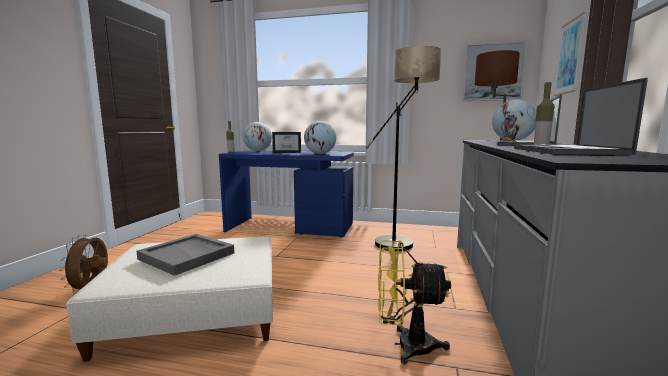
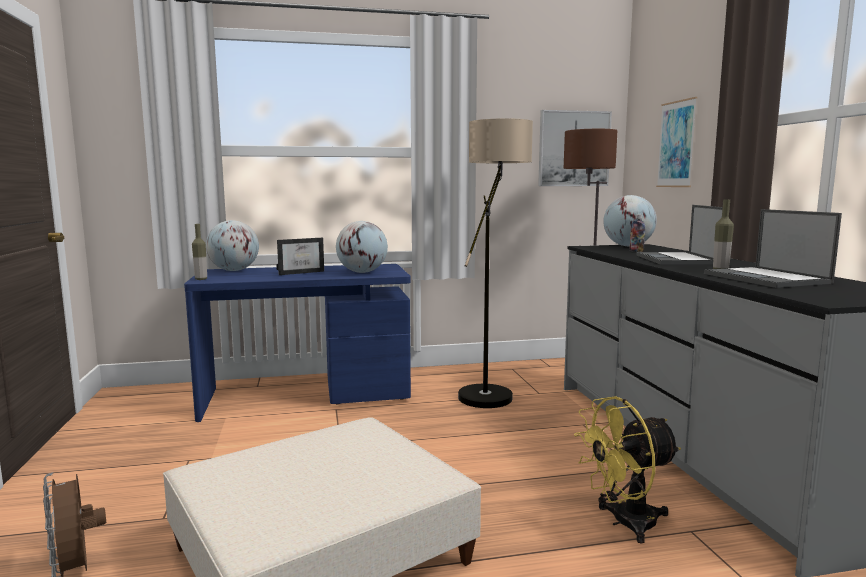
camera: 25 degrees left, 0 degrees up
grey tray [137,234,234,276] -> none

